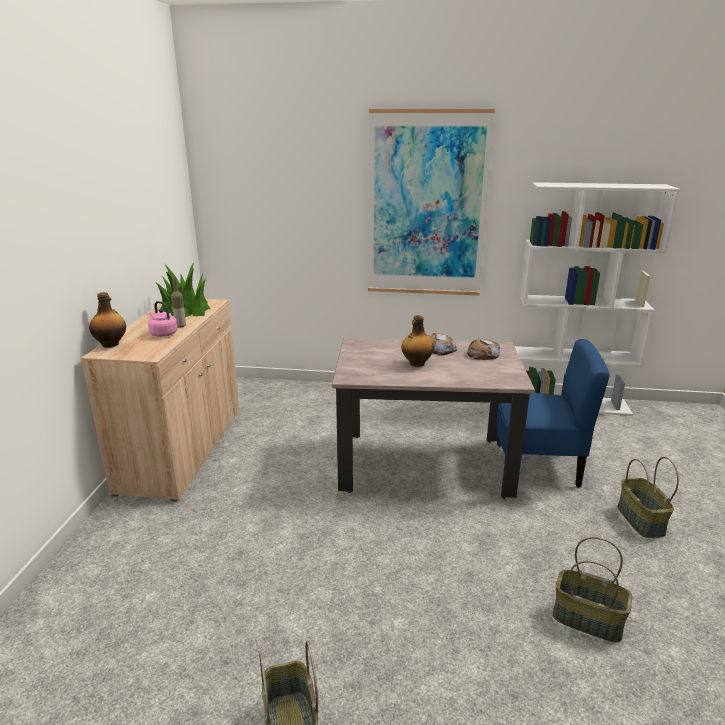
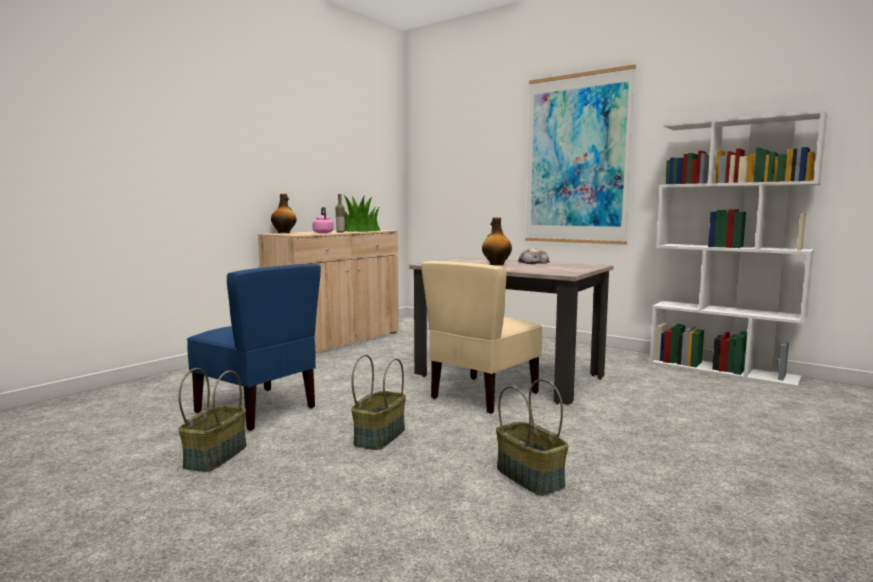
camera: 30 degrees right, 15 degrees down
bread [467,339,500,360] -> none
blue chair [497,339,610,487] -> blue chair moved to [187,264,321,431]
basket [617,457,679,538] -> basket moved to [351,355,406,450]
none -> beige chair [421,261,543,414]

